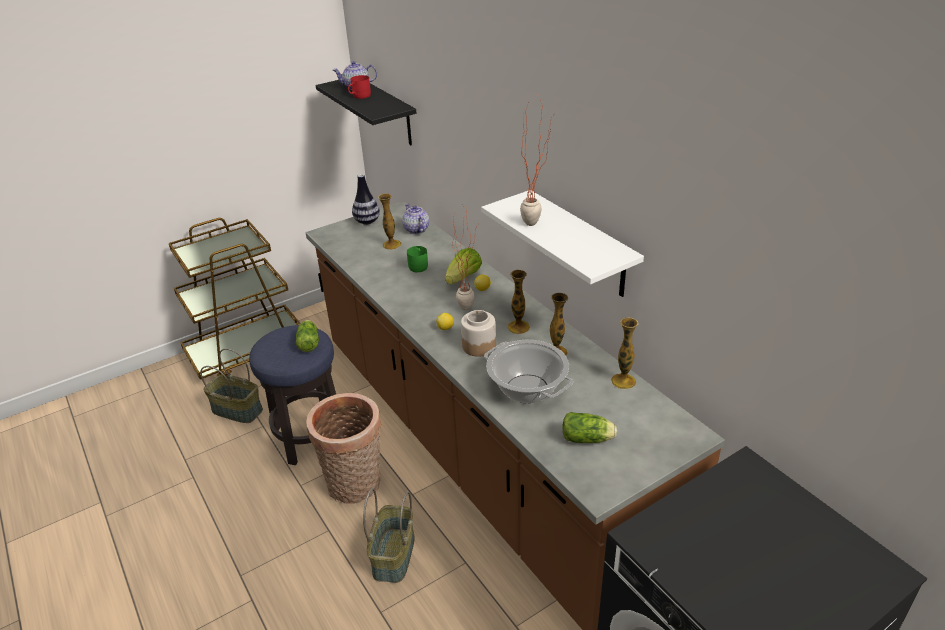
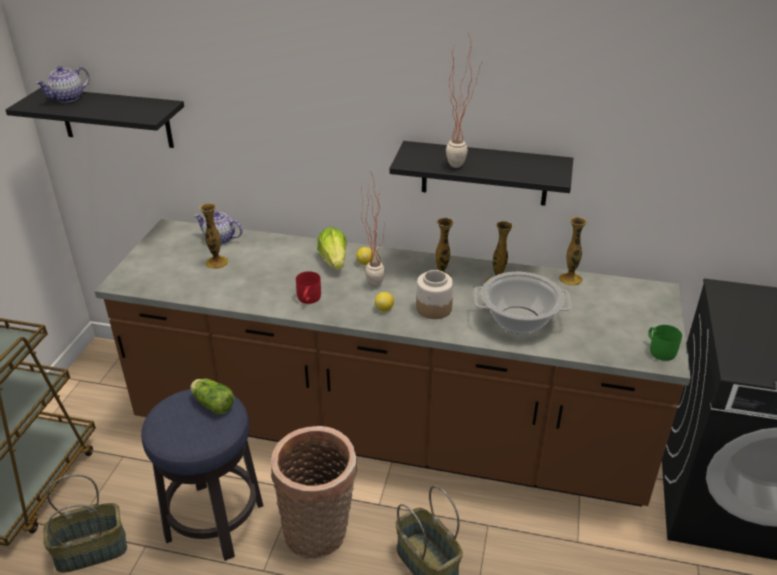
camera: 45 degrees left, 0 degrees up
red mug [348,75,371,99] -> red mug moved to [296,271,321,304]
vase [352,174,380,225] -> none
green mug [407,246,428,272] -> green mug moved to [649,325,682,361]
white shelf [481,190,644,297] -> black shelf [389,141,573,206]
lettuce [562,412,617,443] -> none

